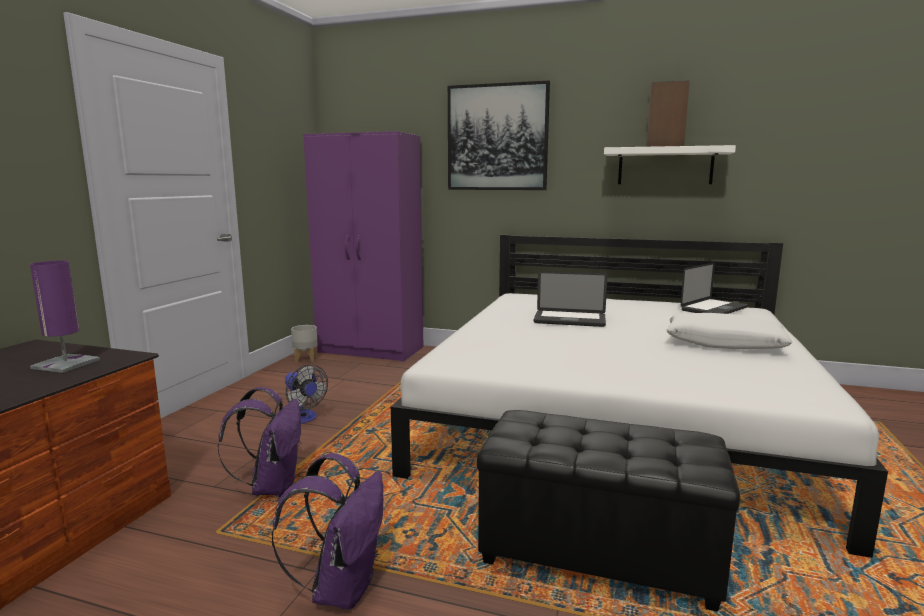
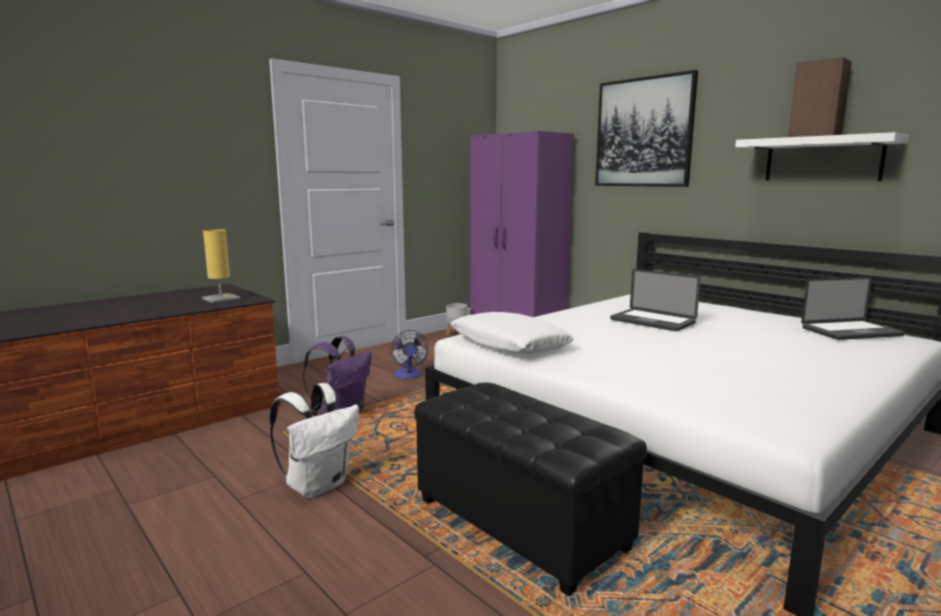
camera: 30 degrees right, 0 degrees up
purple table lamp [30,261,100,373] -> yellow table lamp [202,229,240,303]
purple backpack [271,453,383,610] -> white backpack [269,383,359,498]
white pillow [667,313,792,349] -> white pillow moved to [450,312,574,354]

